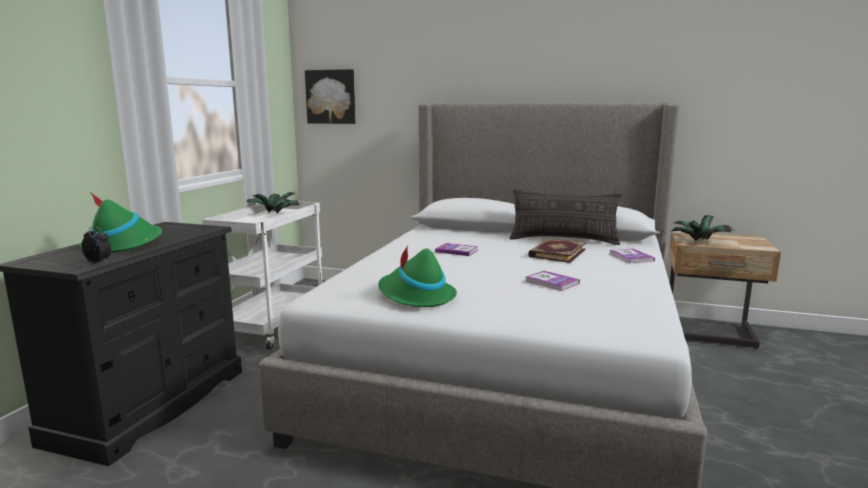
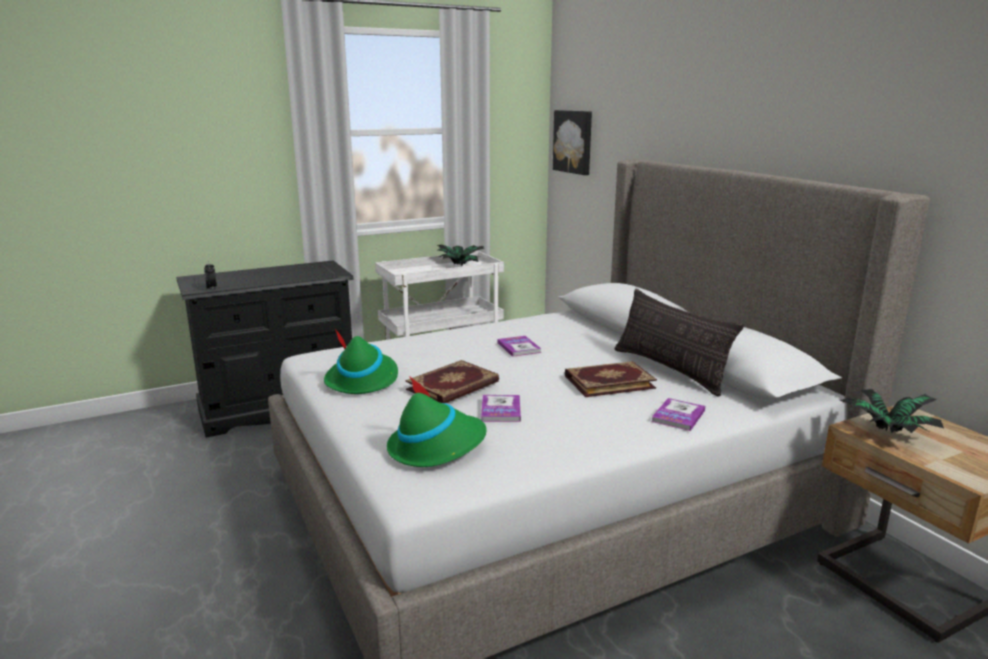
camera: 45 degrees right, 5 degrees up
green hat [80,192,162,253] -> green hat moved to [387,376,487,467]
none -> book [406,360,499,403]

